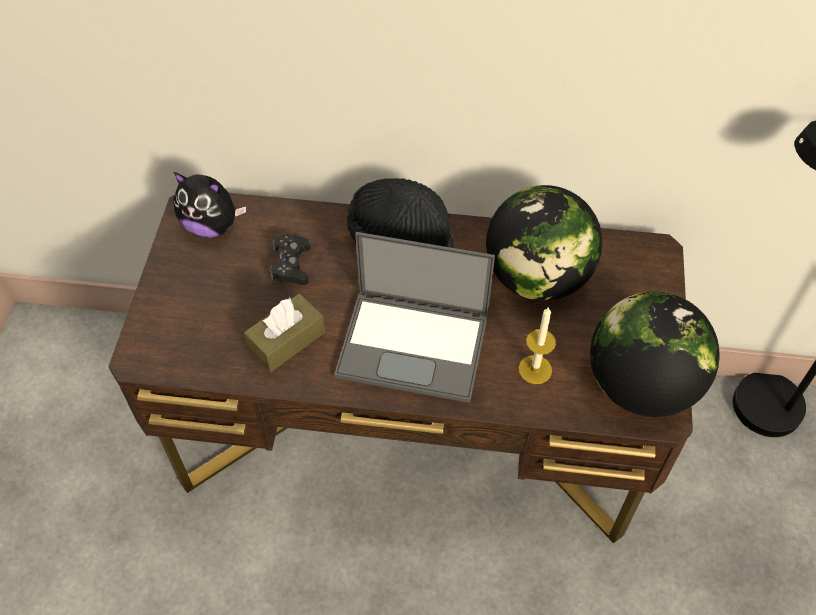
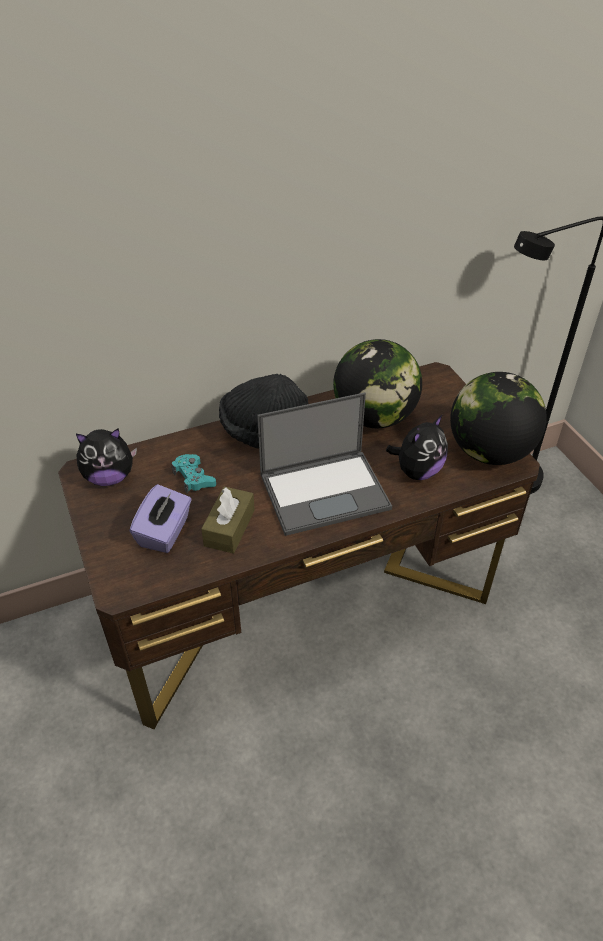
camera: 30 degrees left, 10 degrees down
black game controller [270,234,311,285] -> turquoise game controller [171,454,216,494]
candle [518,306,556,384] -> plush toy [386,414,448,480]
none -> purple tissue box [130,484,192,553]

